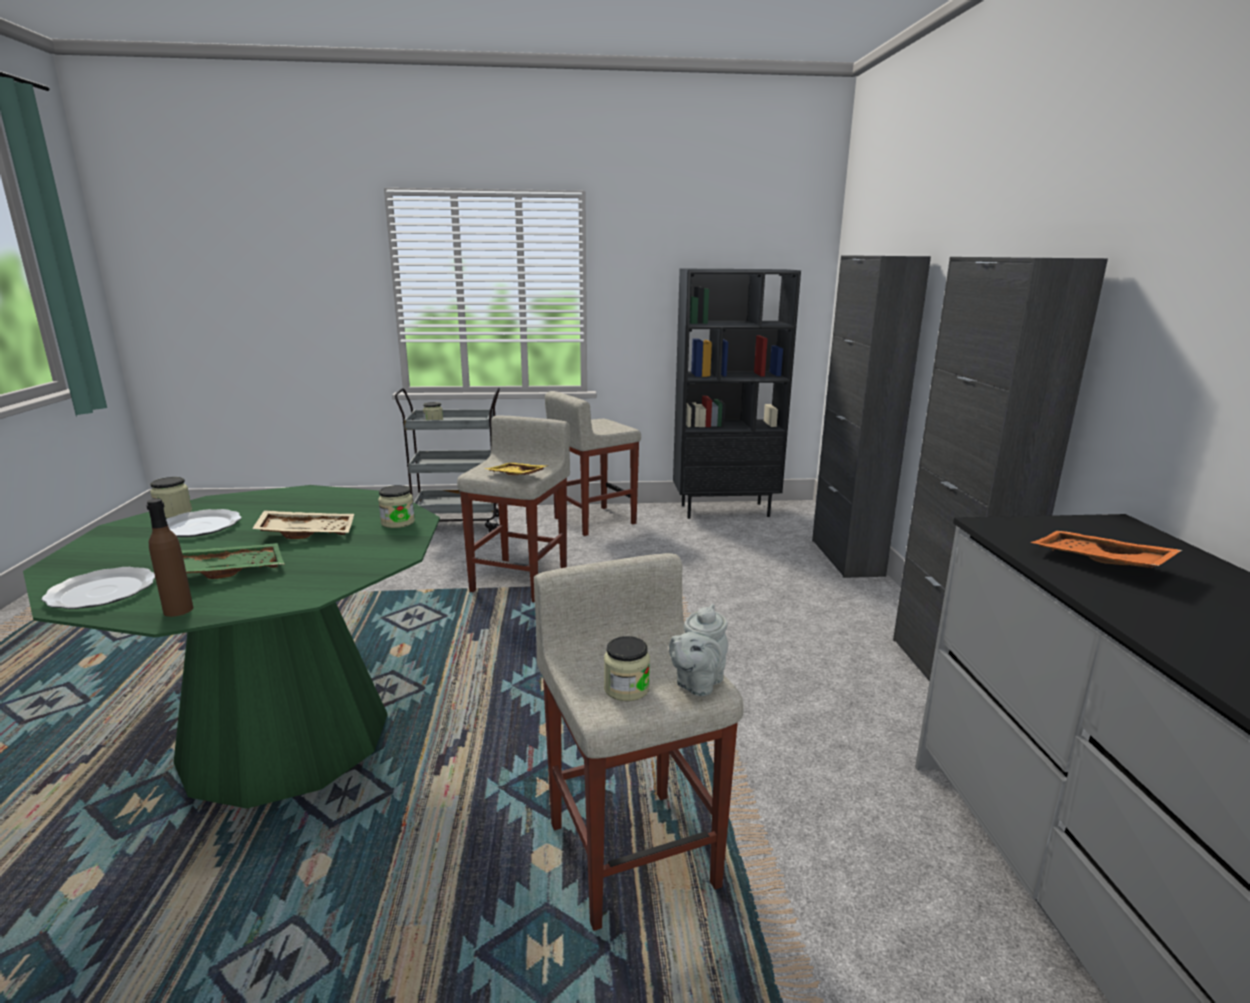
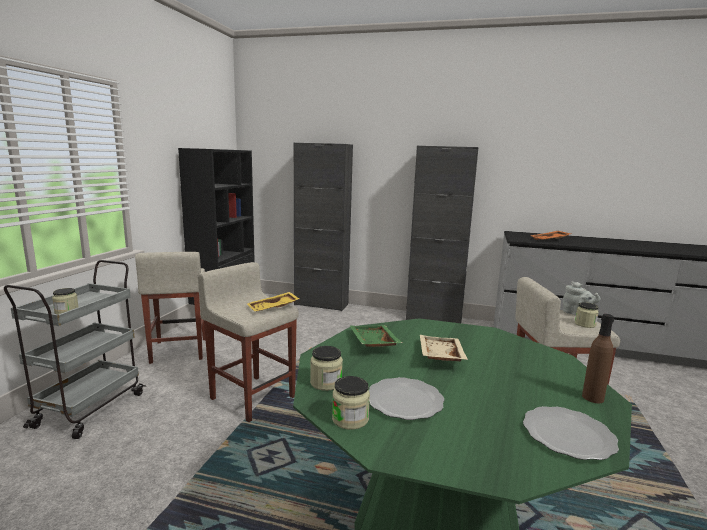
camera: 70 degrees left, 5 degrees down
green tray [181,543,284,579] -> green tray moved to [350,325,402,347]
jar [378,485,415,528] -> jar moved to [310,346,343,391]

